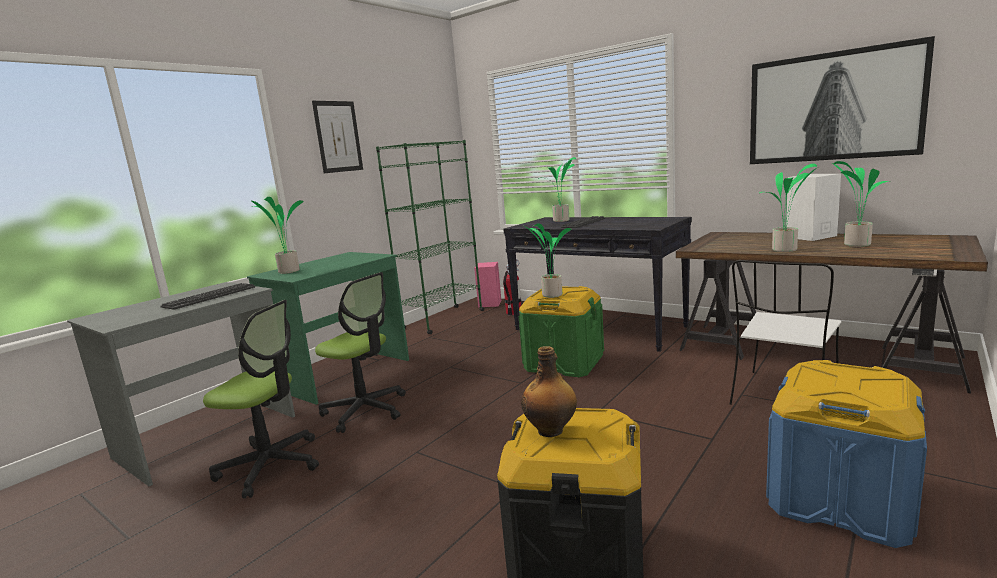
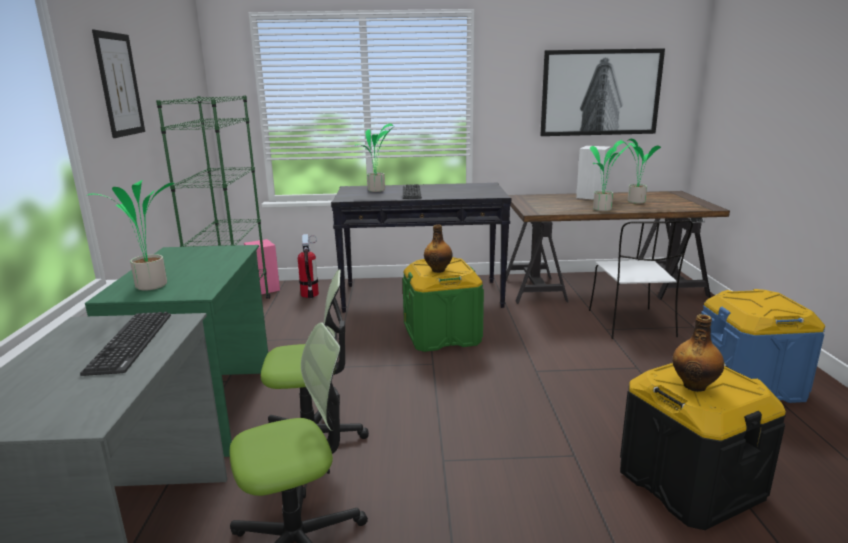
camera: 40 degrees left, 5 degrees up
potted plant [524,223,572,298] -> bottle [424,225,453,273]

